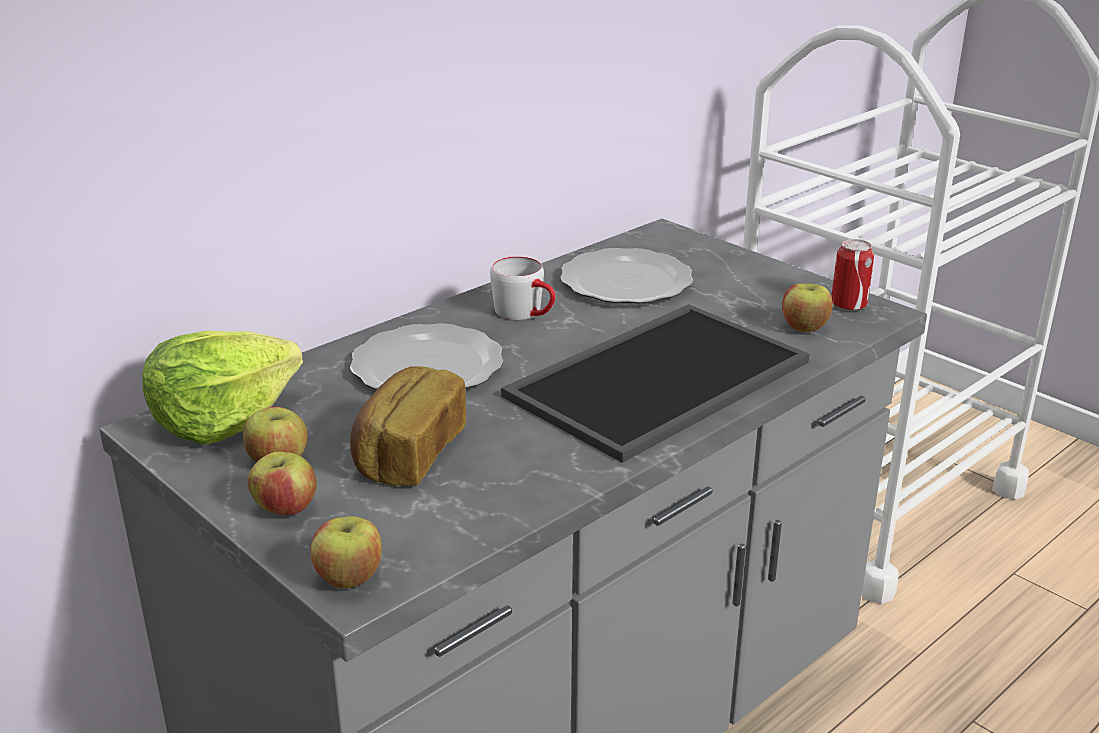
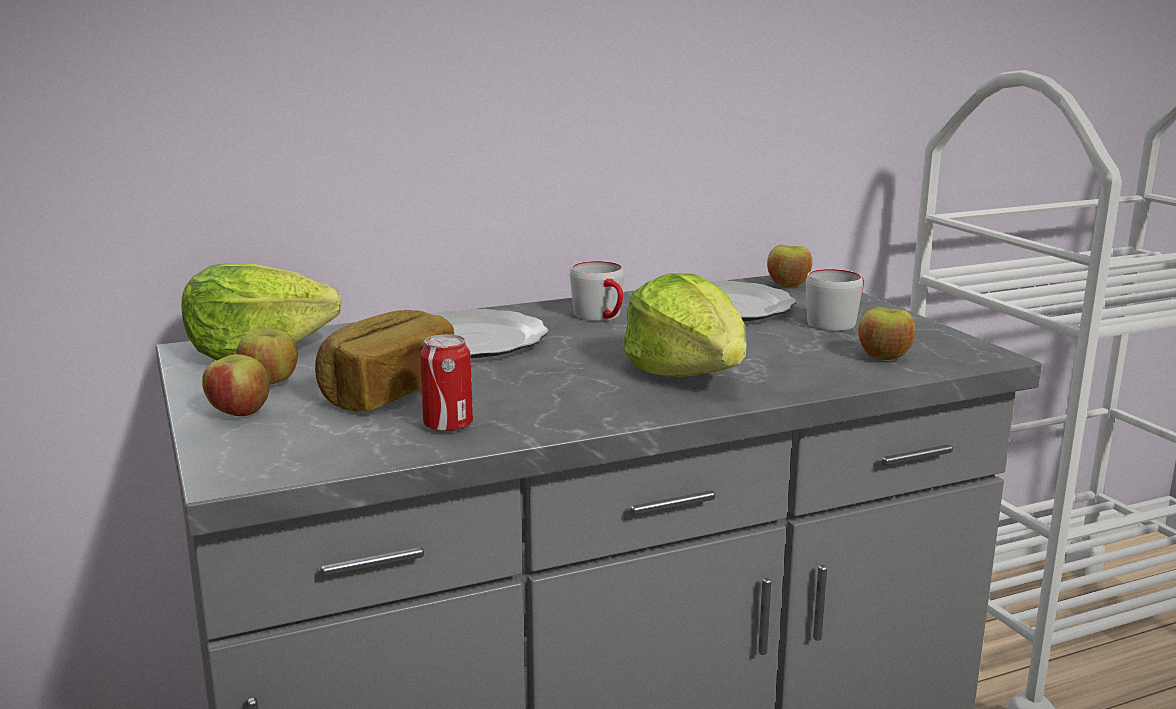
camera: 20 degrees right, 10 degrees down
apple [310,516,382,588] -> apple moved to [767,245,812,287]
tray [501,304,809,463] -> lettuce [622,273,746,377]
can [831,239,874,311] -> can moved to [420,334,473,433]
none -> grey mug [806,269,864,331]

